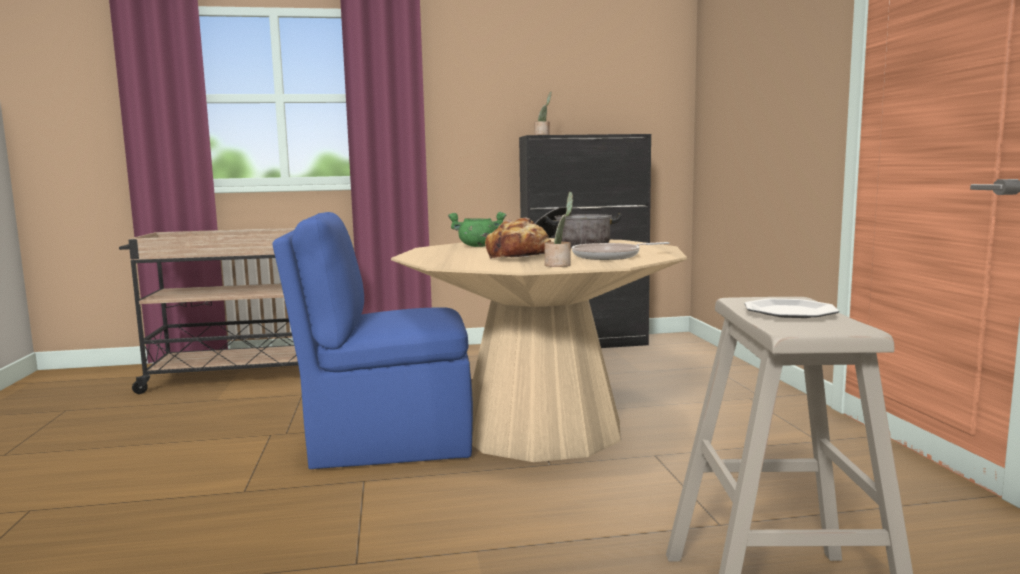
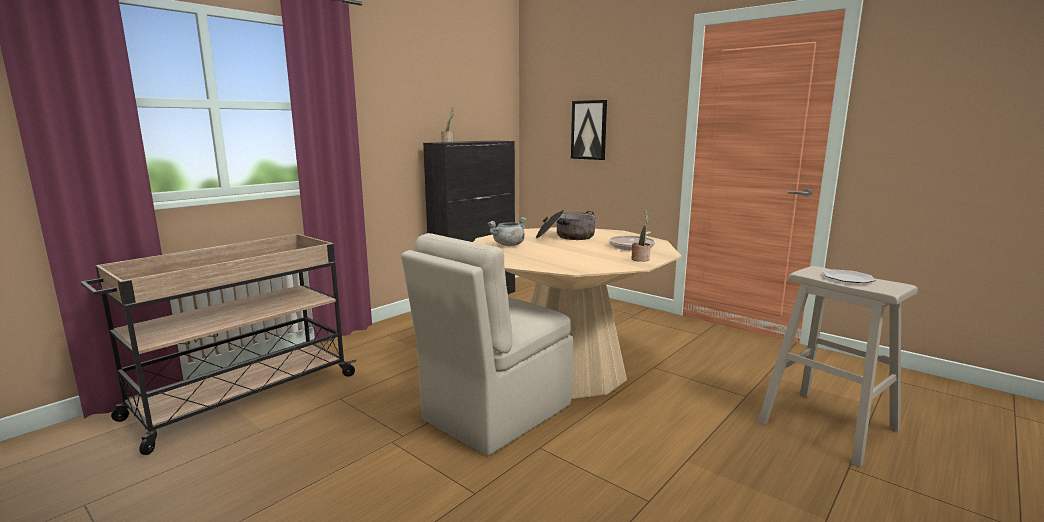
camera: 40 degrees left, 5 degrees up
blue chair [273,212,473,469] -> beige chair [401,233,573,456]
green cooking pot [448,212,506,247] -> grey cooking pot [488,217,527,246]
bread [485,218,551,259] -> none
none -> picture [571,100,607,160]

